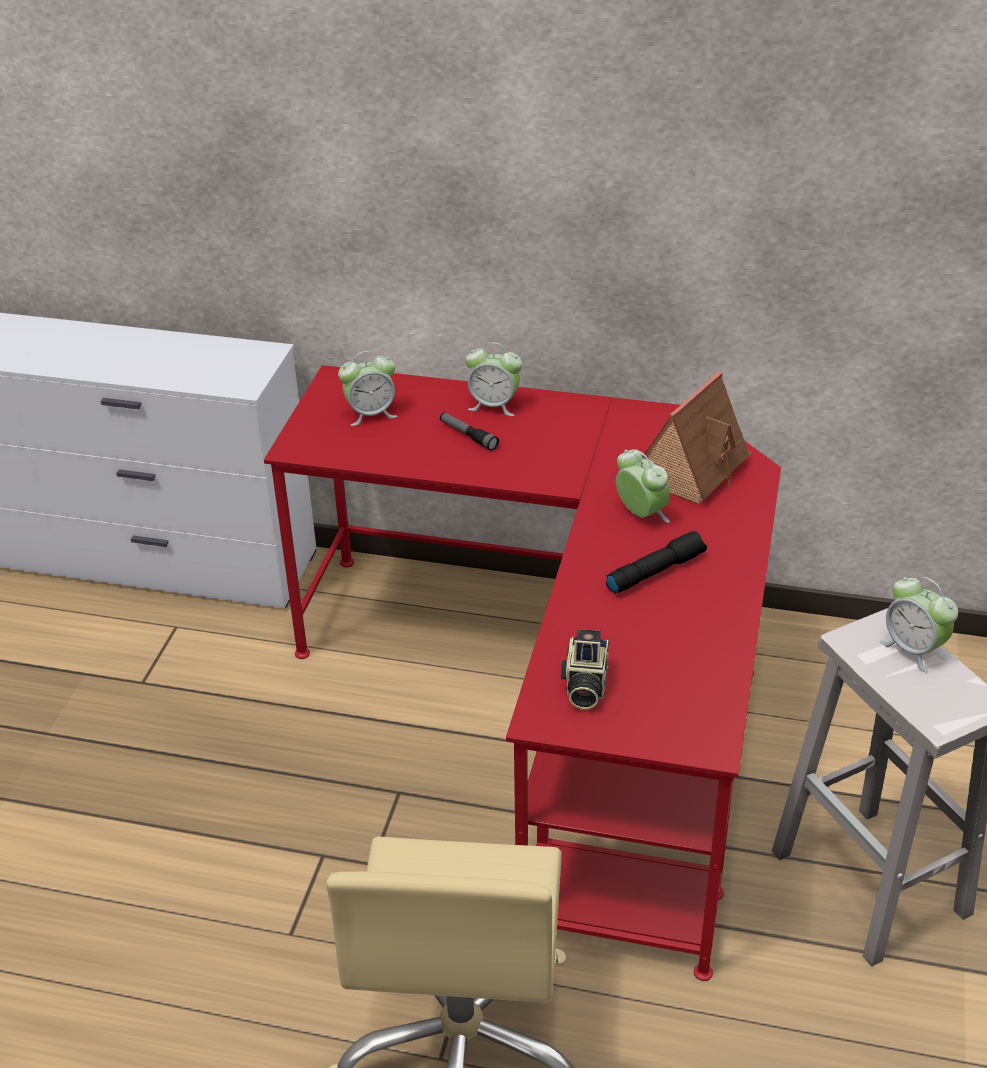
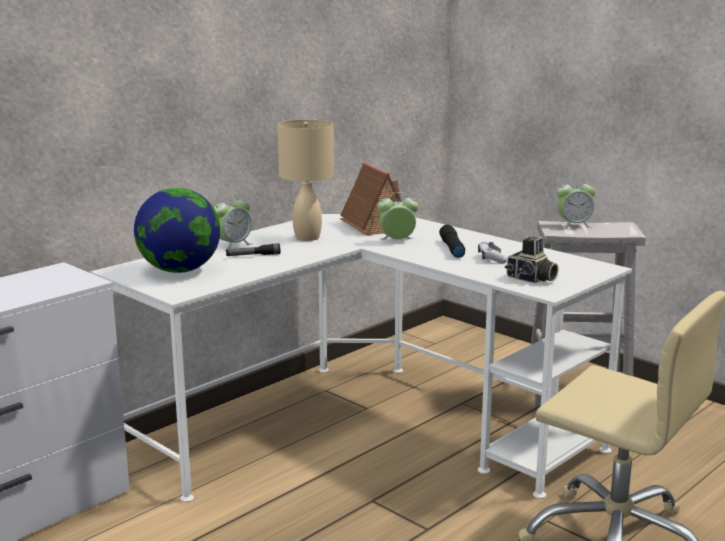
camera: 60 degrees left, 20 degrees down
red desk [264,365,781,981] -> white desk [91,214,632,502]
alarm clock [338,351,397,426] -> globe [134,188,220,273]
none -> beige table lamp [278,120,334,241]
none -> game controller [478,242,507,263]

